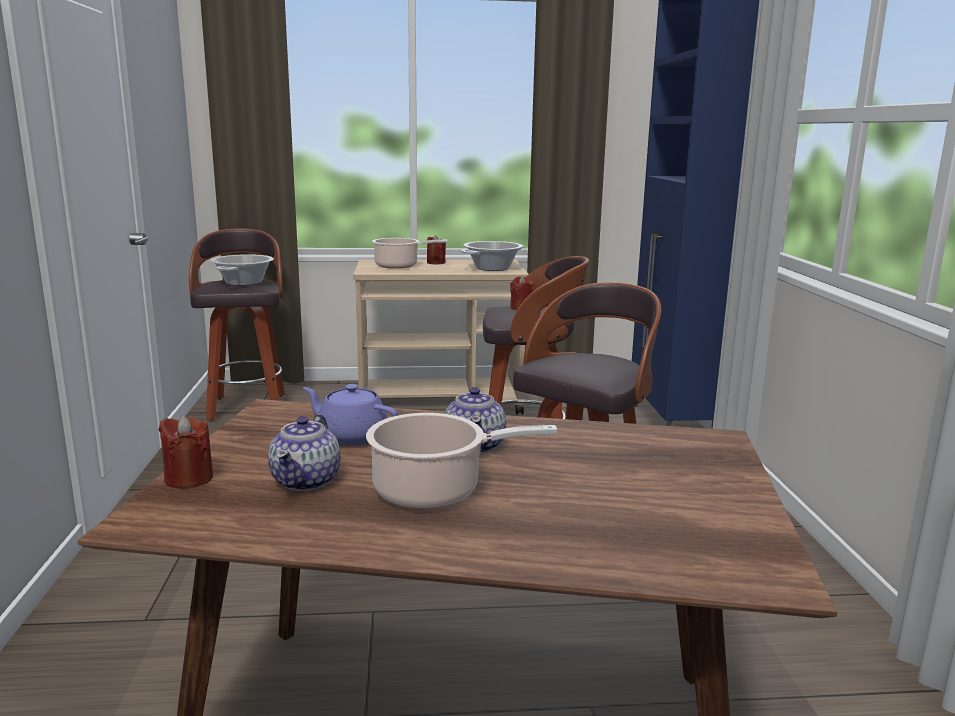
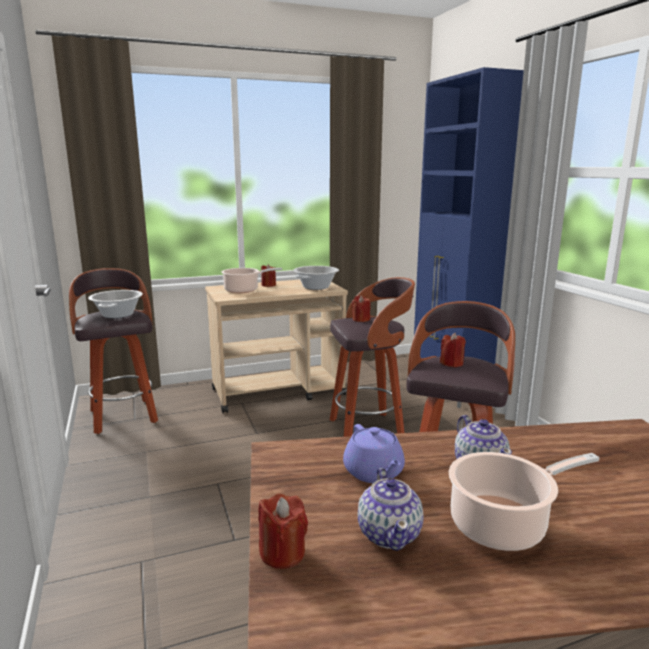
camera: 15 degrees left, 0 degrees up
purple teapot [303,384,398,445] -> purple teapot turned 120 degrees counterclockwise [343,424,405,483]
none -> red candle [440,333,466,367]

